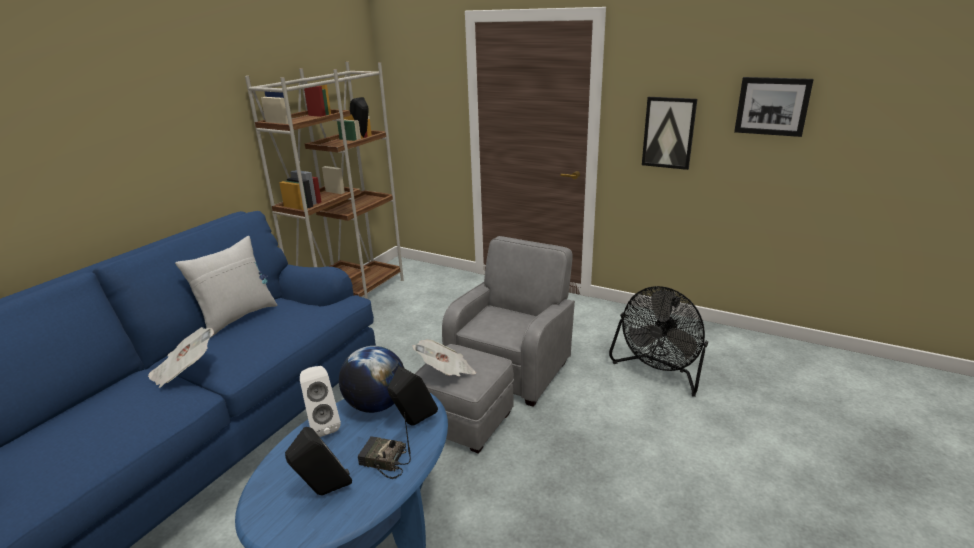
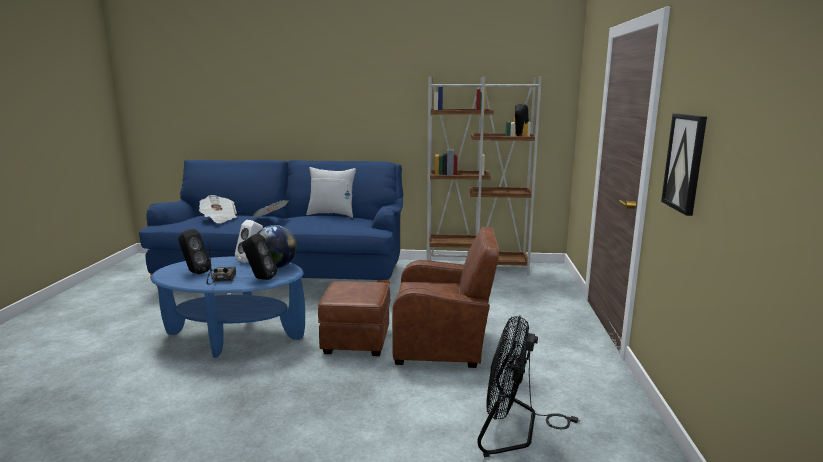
camera: 65 degrees right, 10 degrees down
newspaper [412,340,476,377] -> newspaper moved to [199,195,237,223]
grey armchair [415,236,575,454] -> brown armchair [318,227,499,368]
picture [734,77,814,137] -> none

